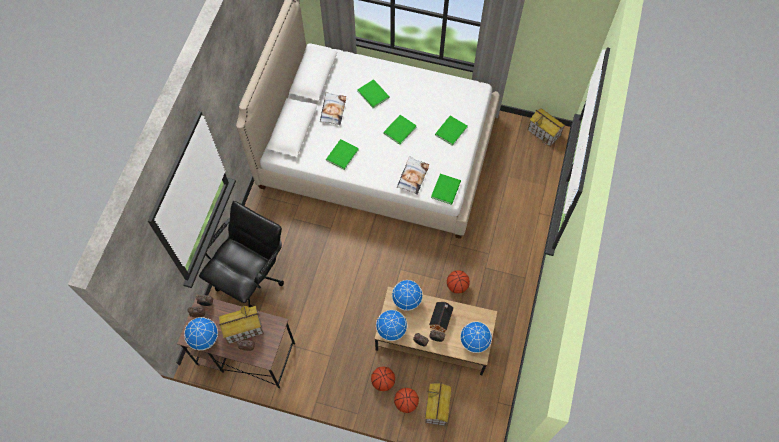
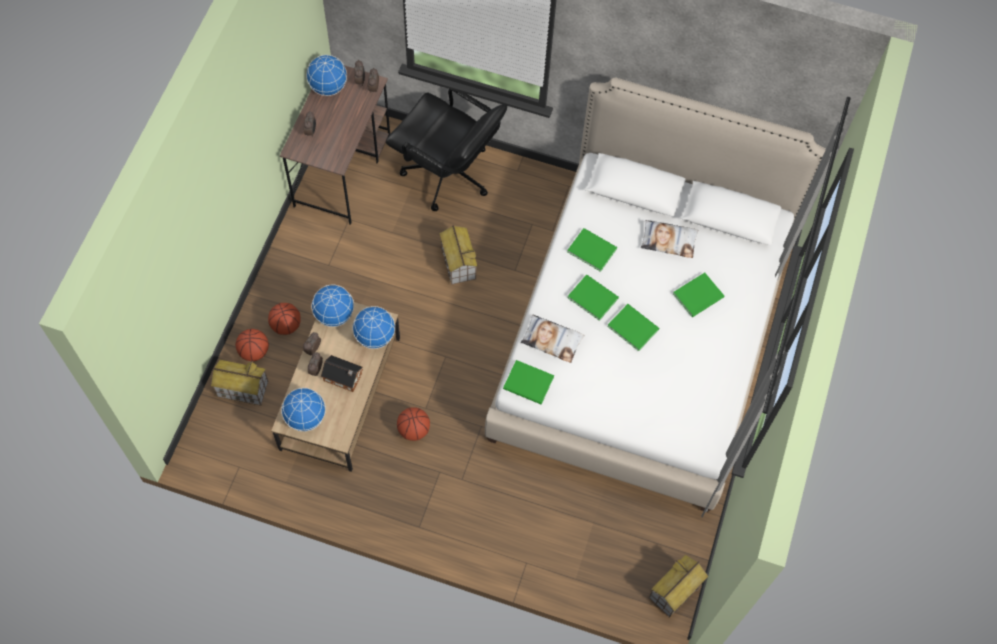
camera: 90 degrees right, 0 degrees up
toy house [219,305,264,344] -> toy house moved to [440,225,477,285]
green book [435,116,467,146] -> green book moved to [568,275,619,321]

